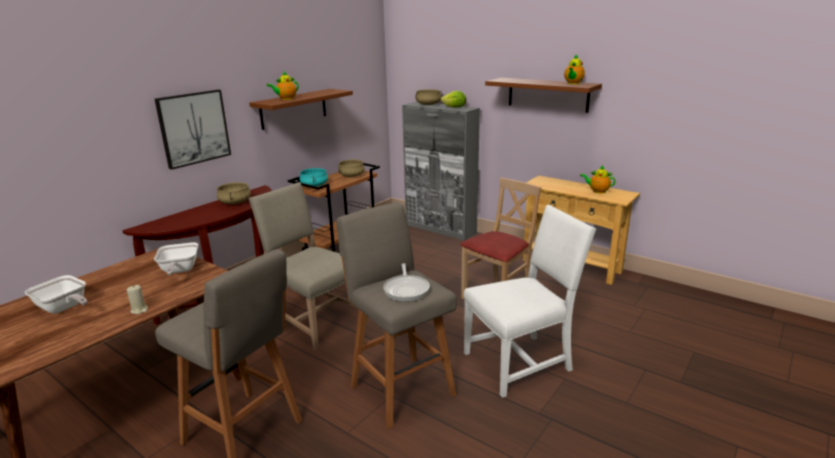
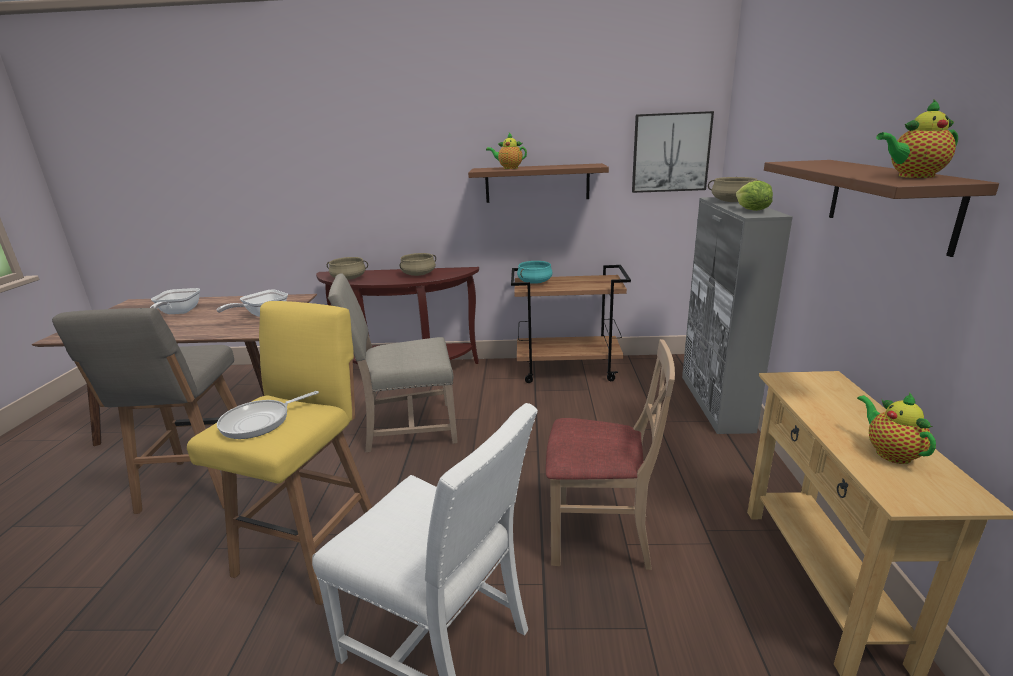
camera: 55 degrees right, 0 degrees up
beige candle [127,285,148,314] -> none
picture [155,90,231,170] -> picture moved to [632,111,714,193]
beige chair [249,182,357,350] -> beige chair turned 105 degrees counterclockwise [328,273,458,453]
grey stool [336,203,457,429] -> yellow stool [187,301,372,605]
beige cooking pot [338,159,365,177] -> beige cooking pot moved to [327,257,368,280]

